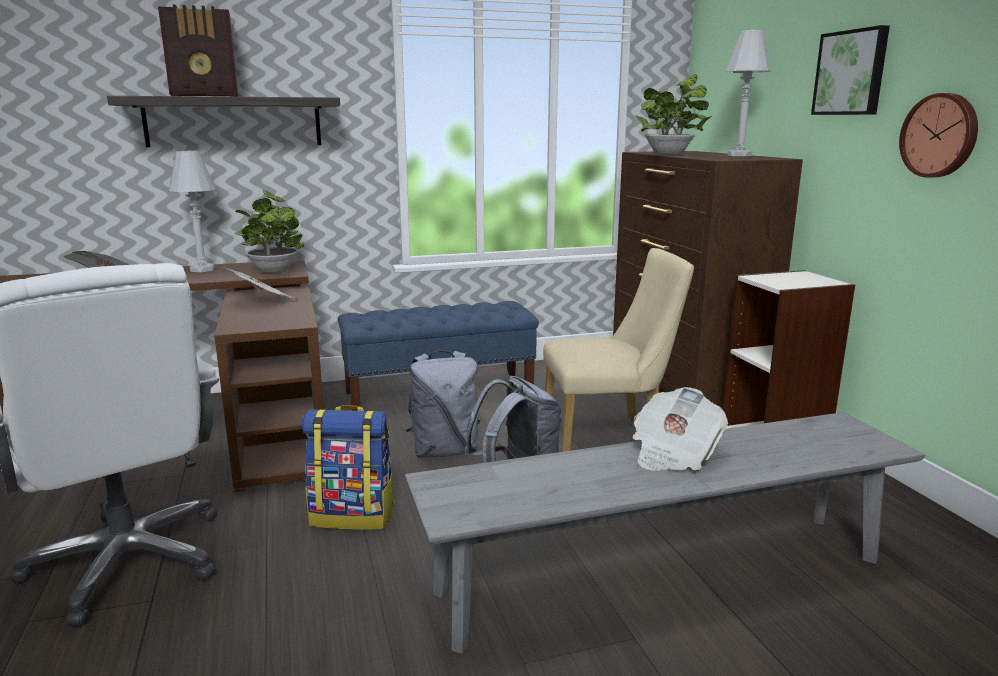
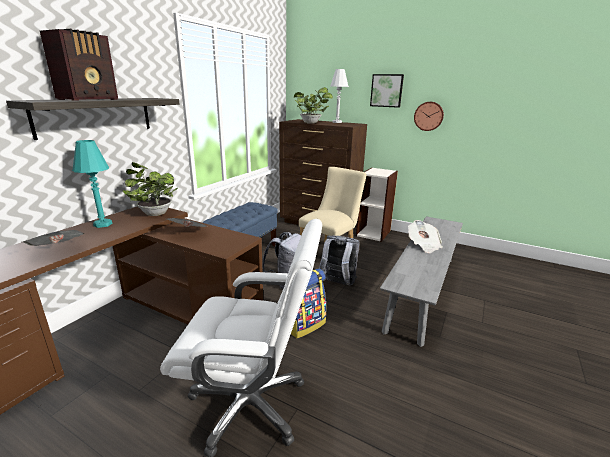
camera: 45 degrees left, 5 degrees up
white table lamp [169,150,216,272] -> turquoise table lamp [72,140,113,228]

